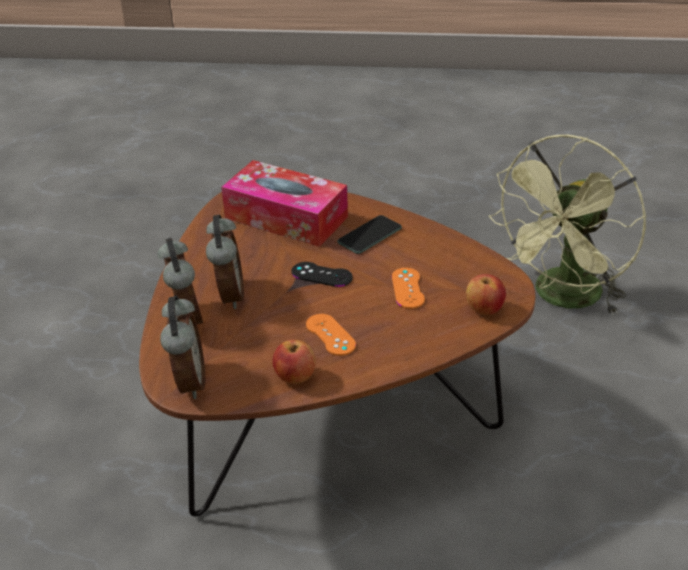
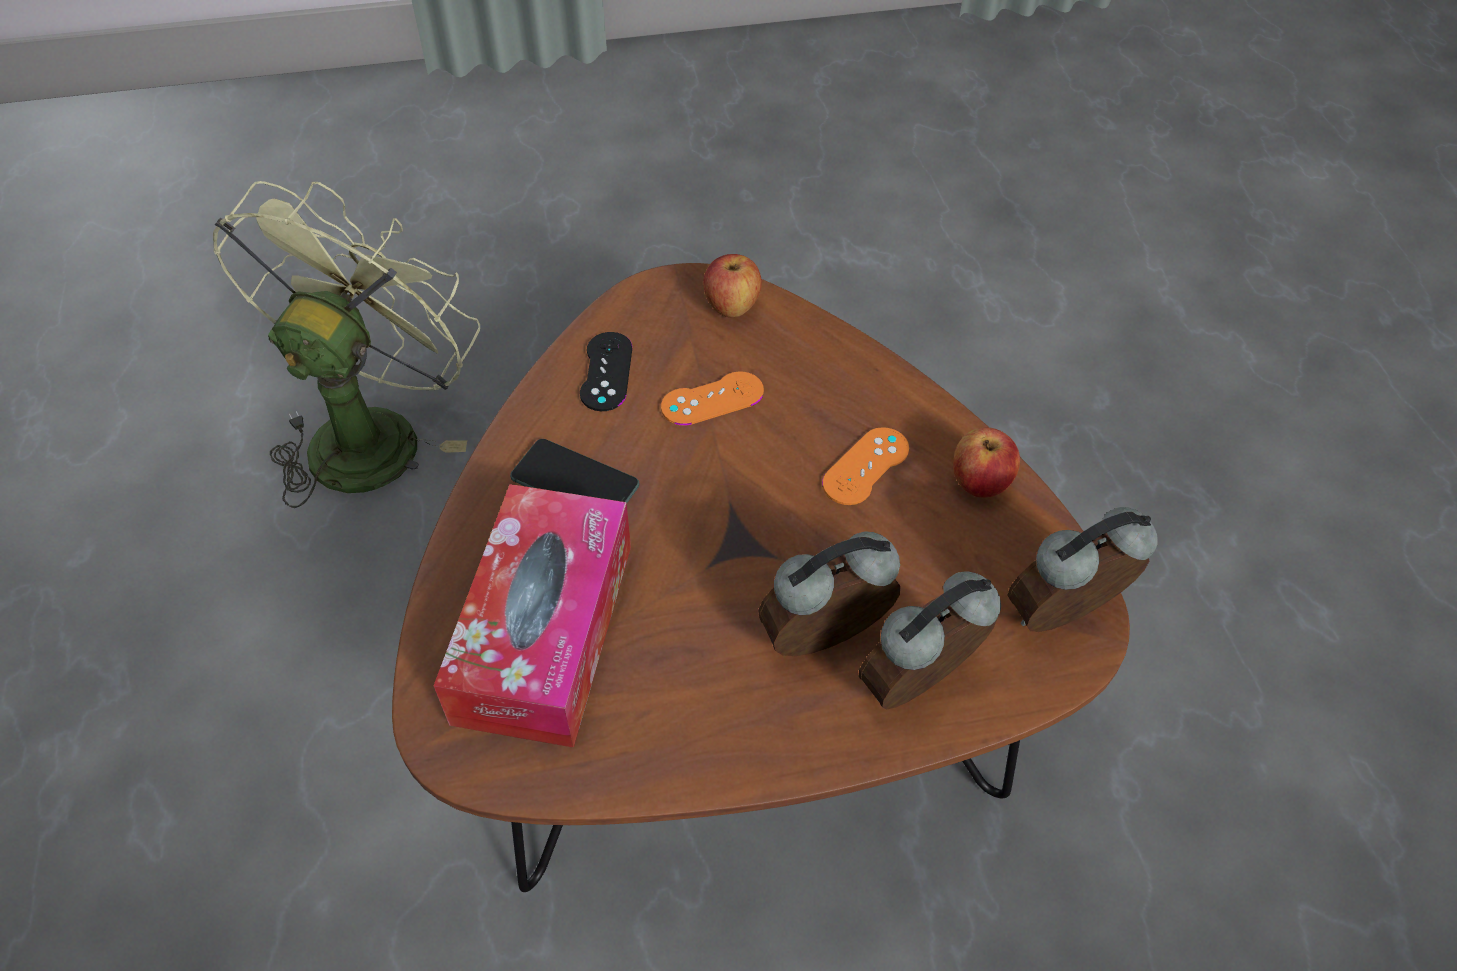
camera: 110 degrees left, 15 degrees up
black game controller [292,262,353,287] -> black game controller moved to [580,332,632,411]
green fan [489,135,647,315] -> green fan turned 90 degrees counterclockwise [213,181,480,508]

